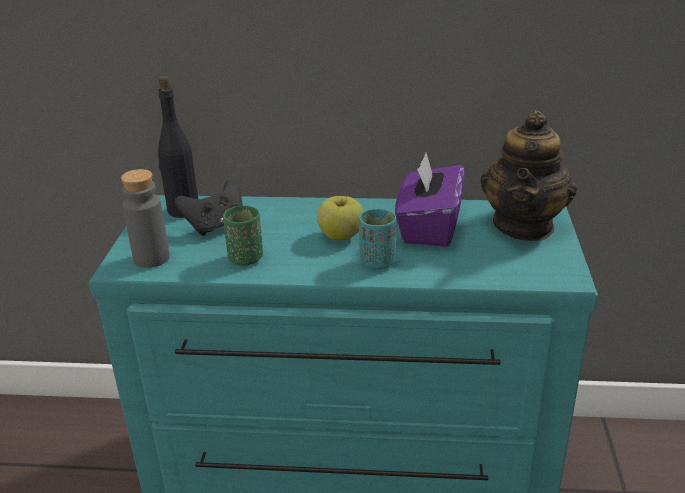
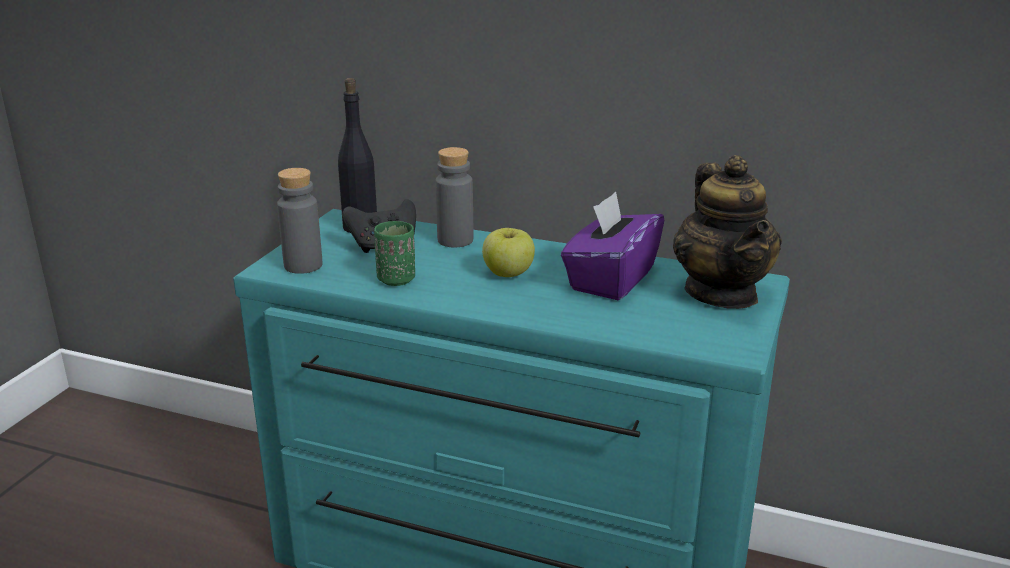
camera: 15 degrees right, 5 degrees down
turquoise cup [359,209,396,270] -> none
teapot [480,110,577,241] -> teapot turned 45 degrees counterclockwise [673,155,782,309]
none -> grey bottle [436,147,473,247]

